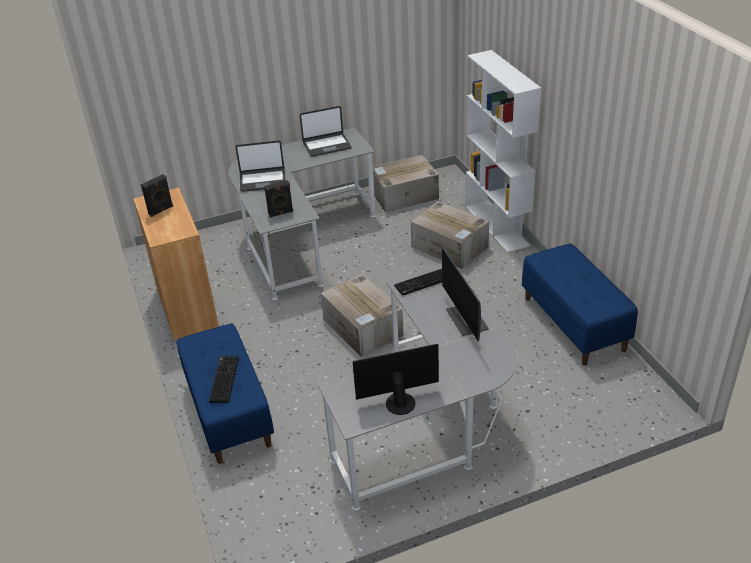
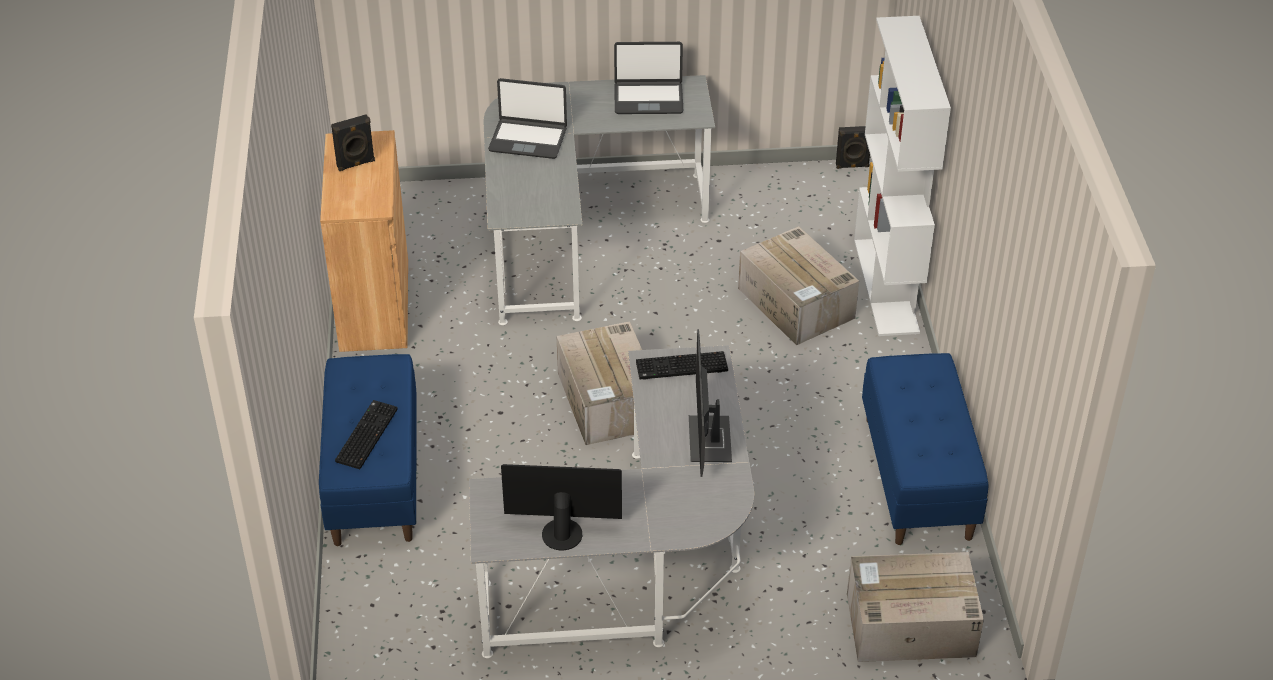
camera: 15 degrees right, 5 degrees up
black speaker [264,180,293,218] -> black speaker moved to [836,126,870,169]
cardboard box [373,155,439,212] -> cardboard box moved to [847,552,984,662]

